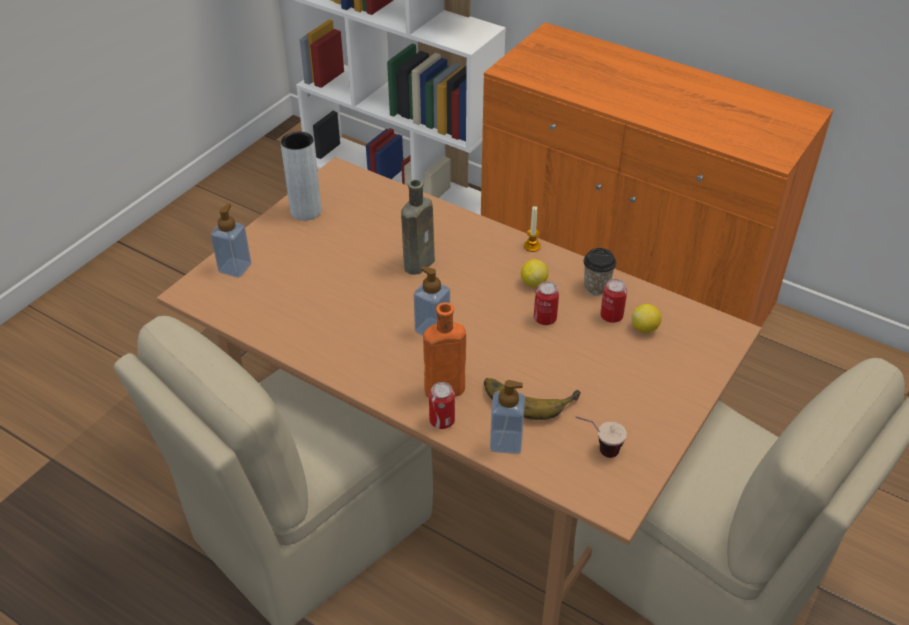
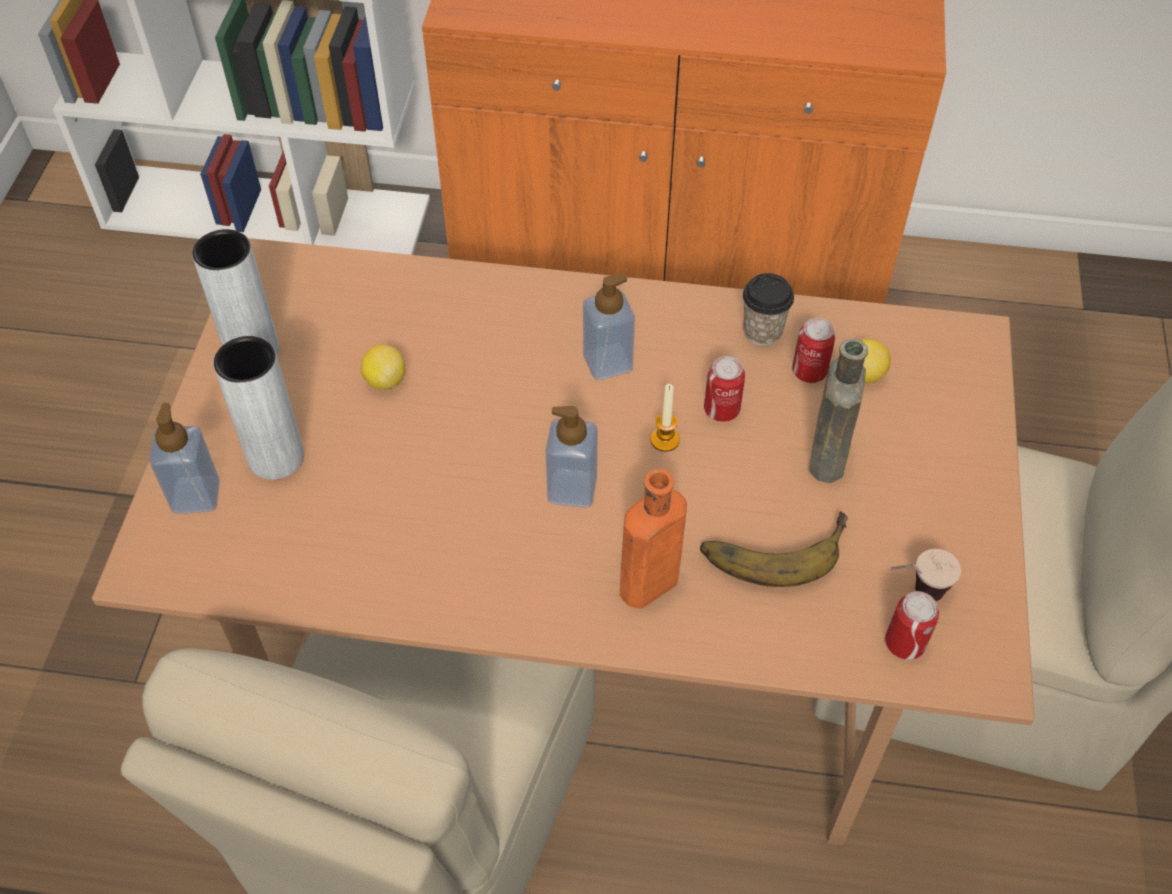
camera: 25 degrees left, 10 degrees up
brown bottle [401,179,435,275] -> brown bottle moved to [809,339,868,483]
can [429,382,455,429] -> can moved to [885,591,939,660]
soap dispenser [490,380,525,454] -> soap dispenser moved to [583,275,635,380]
lemon [521,259,549,287] -> lemon moved to [361,344,405,390]
candle [524,206,541,252] -> candle moved to [650,384,680,452]
none -> grey vase [213,336,304,480]

